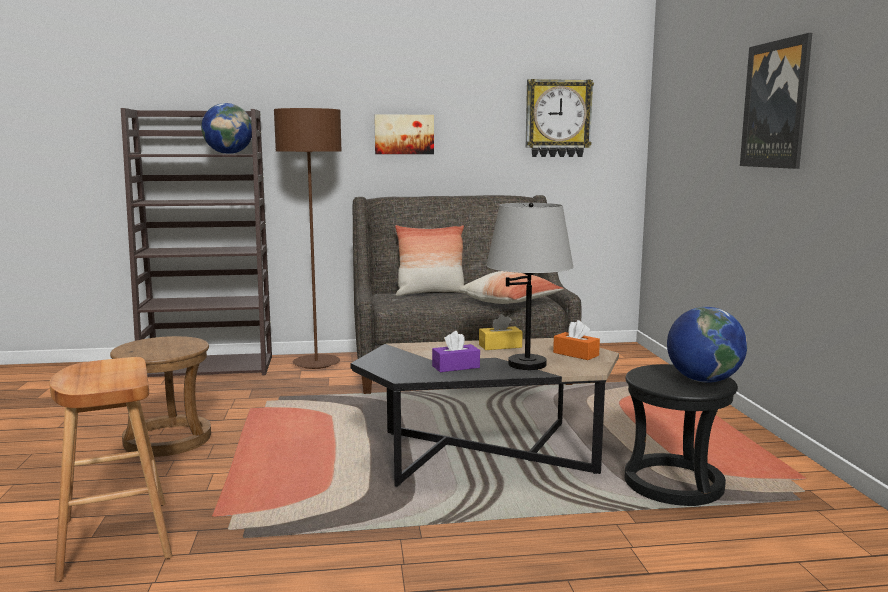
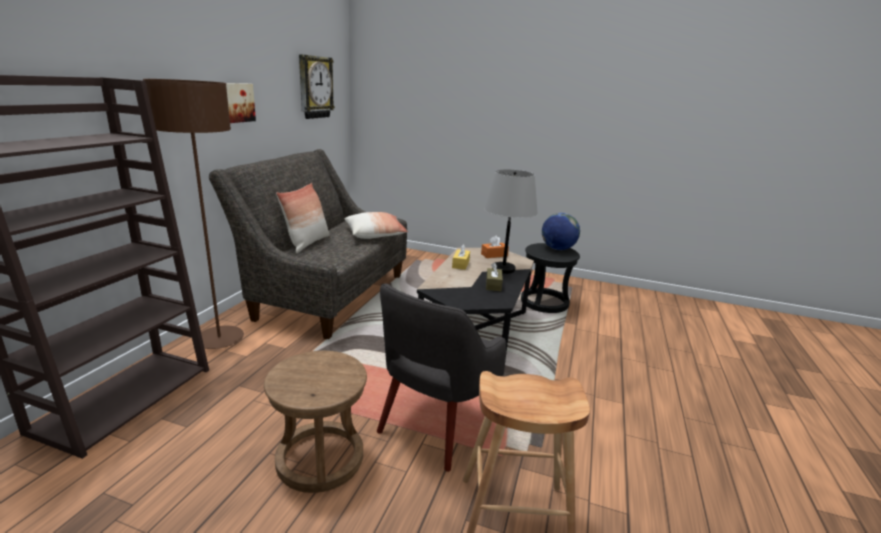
camera: 65 degrees left, 10 degrees up
globe [201,103,252,154] -> none
purple tissue box [432,331,480,372] -> brown tissue box [486,262,503,291]
picture [740,33,812,169] -> none
none -> grey armchair [377,283,506,472]

